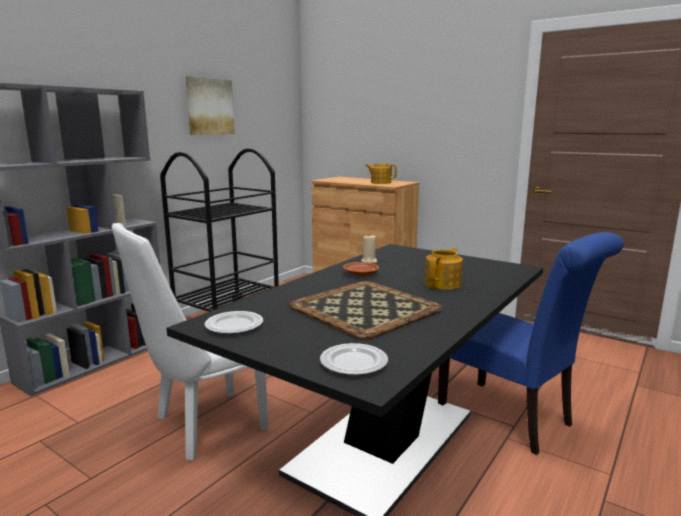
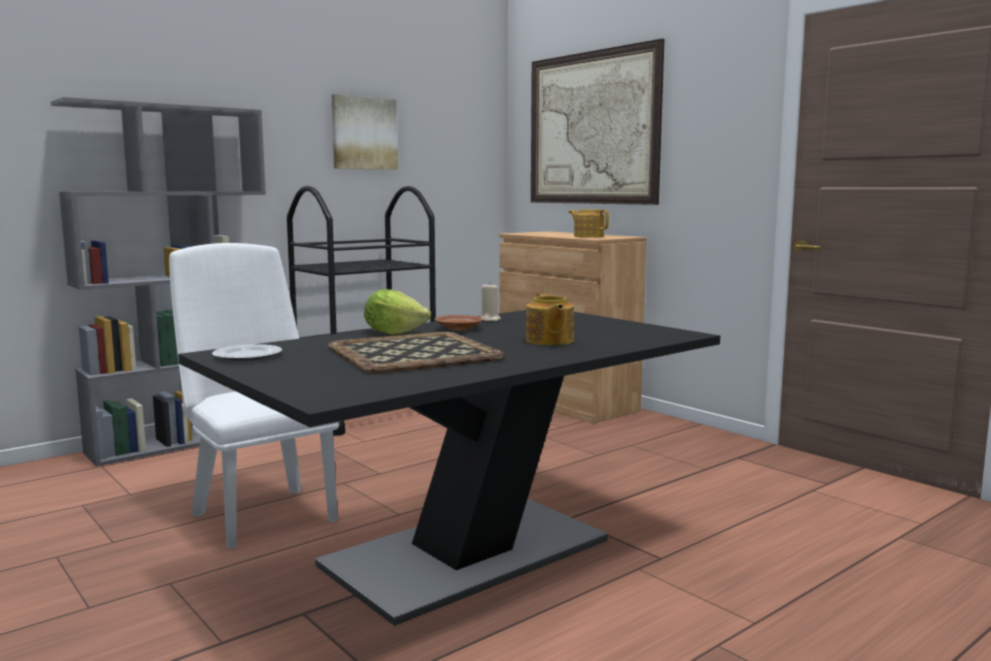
camera: 15 degrees right, 5 degrees down
white chair [112,223,268,460] -> white chair turned 75 degrees clockwise [169,243,339,549]
plate [320,343,388,375] -> none
teapot [425,248,463,290] -> teapot turned 120 degrees clockwise [526,294,574,345]
blue chair [438,232,624,455] -> none
none -> lettuce [364,289,431,335]
none -> picture [531,39,665,205]

